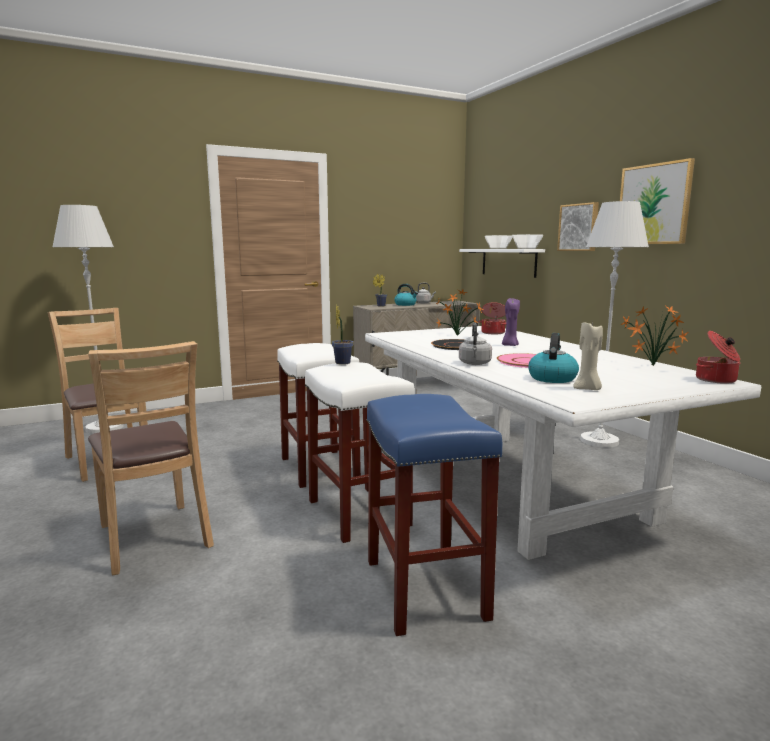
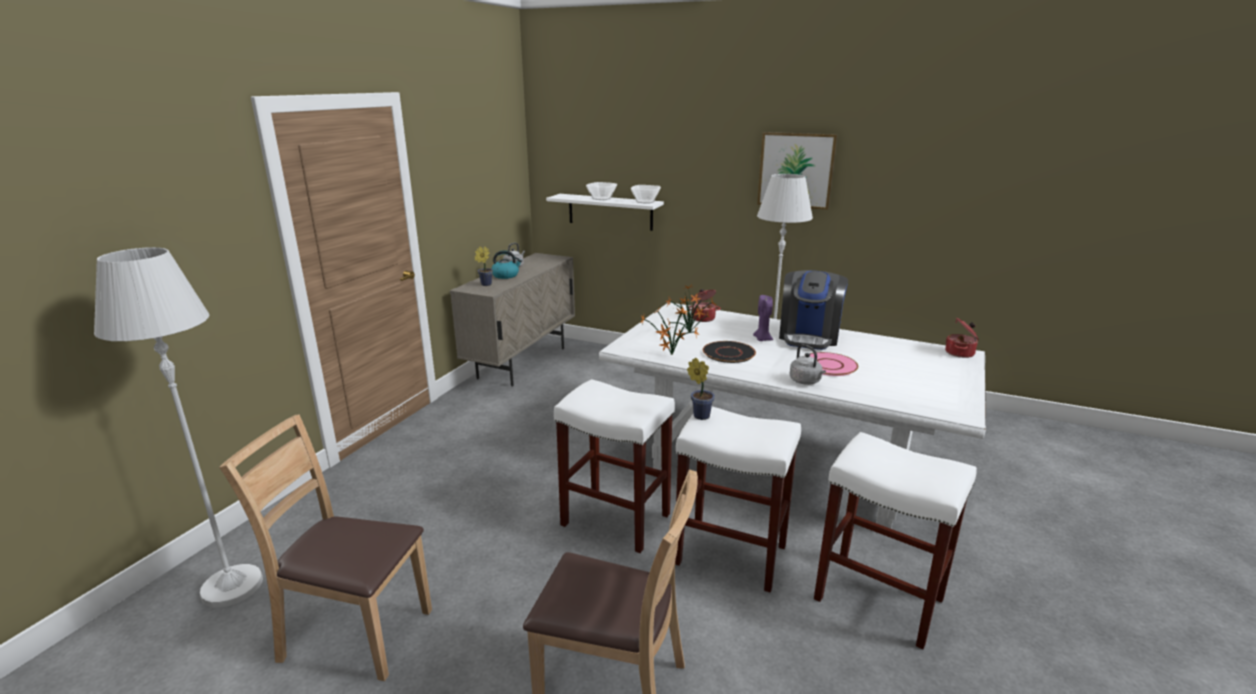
camera: 40 degrees left, 10 degrees up
blue stool [366,394,503,636] -> white stool [814,432,977,649]
kettle [528,333,579,383] -> none
picture [557,202,599,251] -> none
beige candle [573,321,603,390] -> none
potted plant [620,305,689,366] -> potted plant moved to [640,306,699,355]
none -> coffee machine [779,270,848,350]

